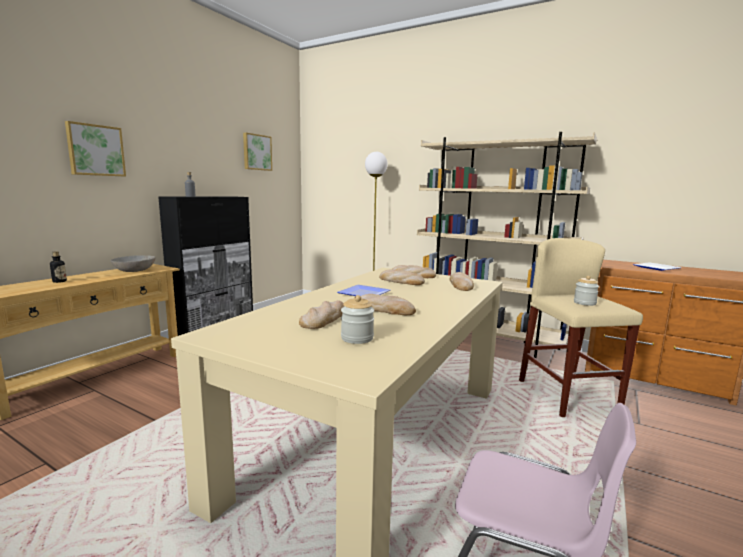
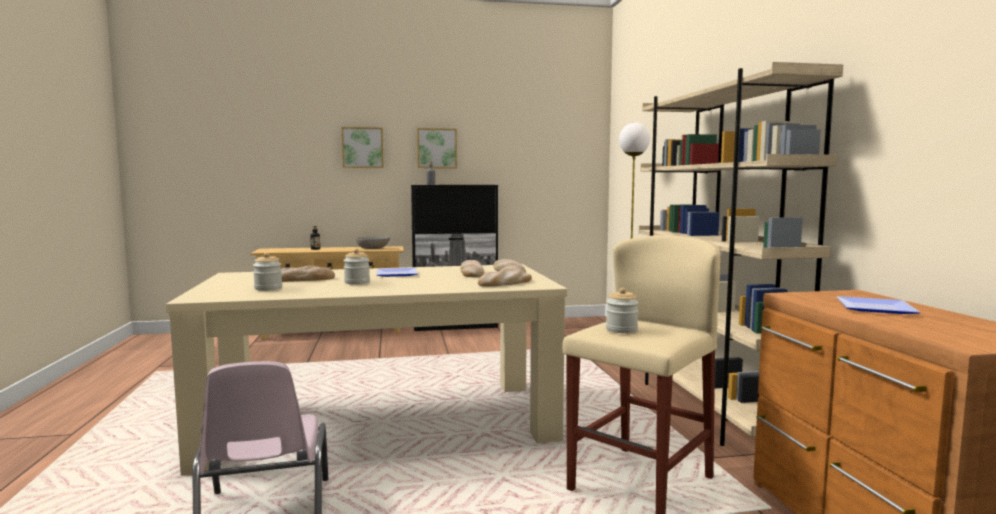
camera: 50 degrees right, 5 degrees down
picture [243,133,272,171] -> picture moved to [417,128,457,168]
bread [361,294,416,315] -> jar [344,249,370,285]

